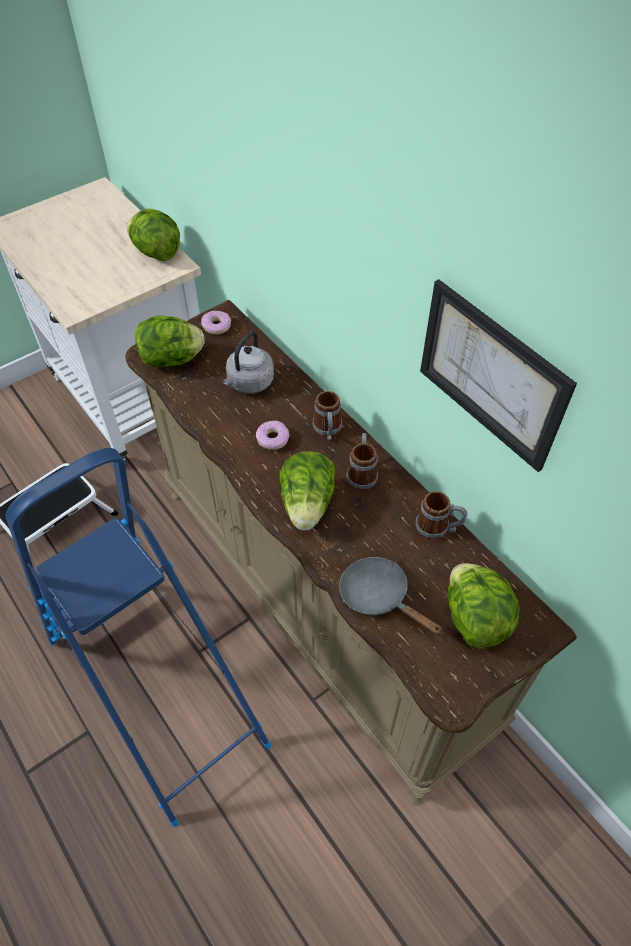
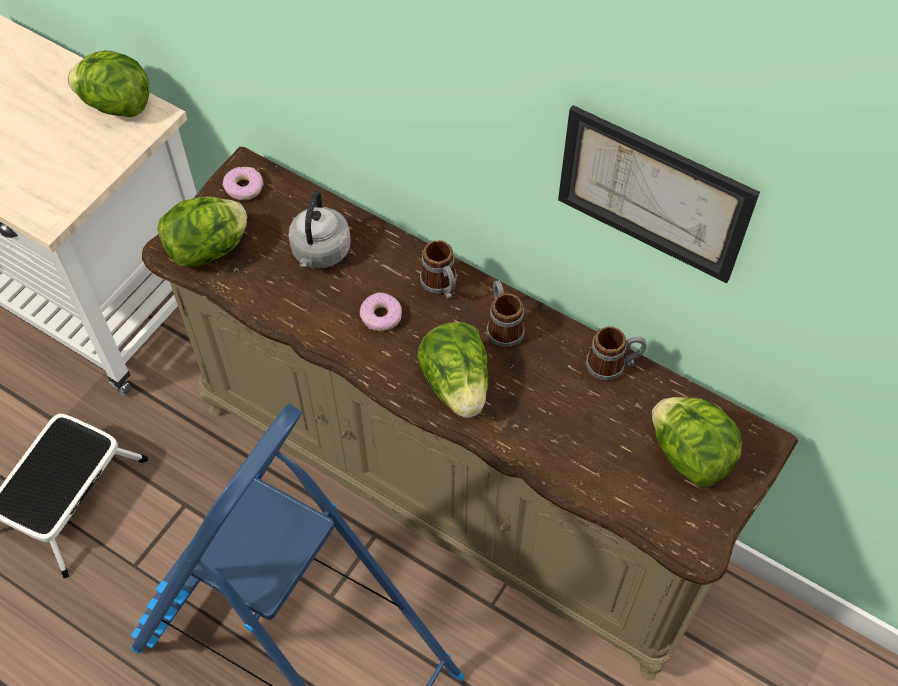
camera: 20 degrees left, 5 degrees up
grey frying pan [339,557,444,635] -> none

